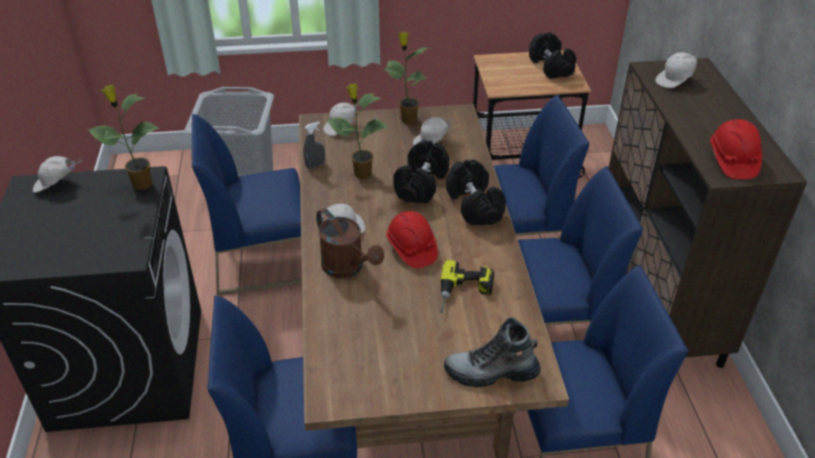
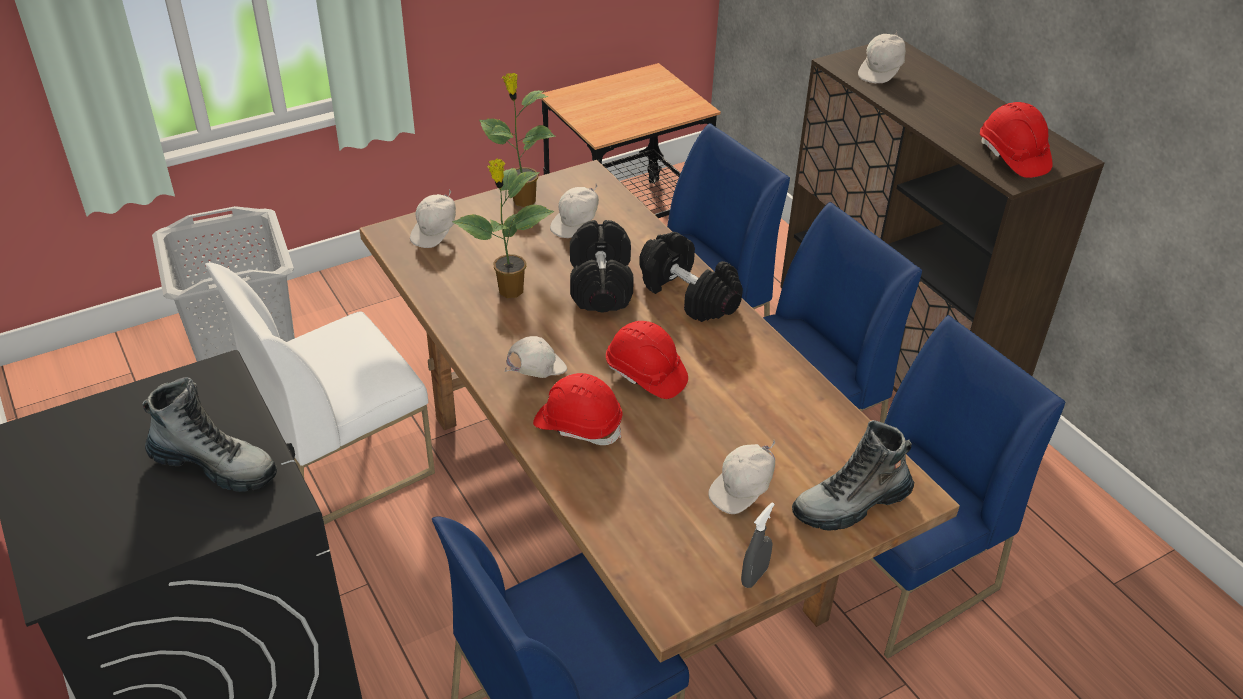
camera: 25 degrees left, 0 degrees up
white cap [33,156,82,193] -> white cap moved to [708,440,775,514]
potted plant [88,85,159,190] -> none
blue chair [192,114,302,295] -> white chair [205,262,435,525]
grey spray bottle [304,122,325,168] -> grey spray bottle moved to [741,502,775,588]
brown watering can [316,208,384,278] -> red hard hat [533,373,622,445]
power drill [440,260,494,314] -> none
black dumbbell [529,32,576,79] -> none
none -> boot [142,377,277,492]

